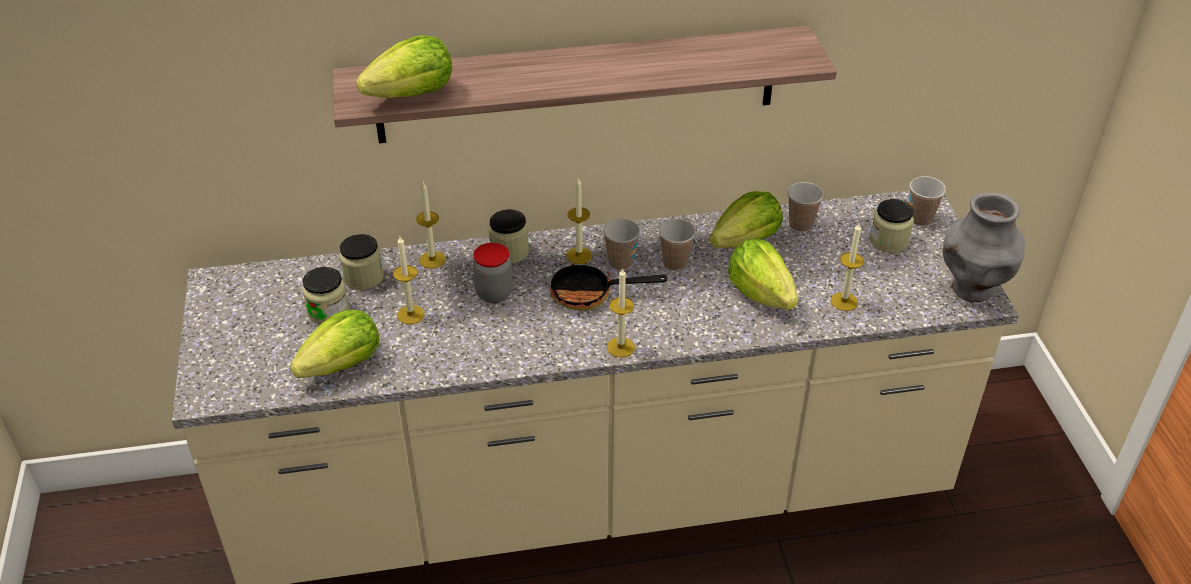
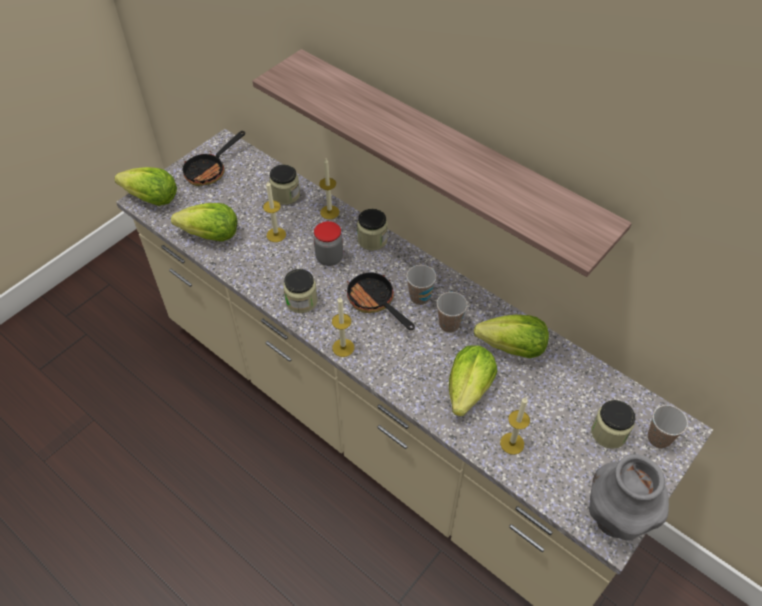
camera: 50 degrees right, 10 degrees up
jar [302,267,349,324] -> jar moved to [283,269,317,313]
lettuce [356,35,452,98] -> lettuce moved to [115,167,177,206]
candle [566,177,592,264] -> none
cup [788,182,824,232] -> none
none -> frying pan [182,131,245,186]

